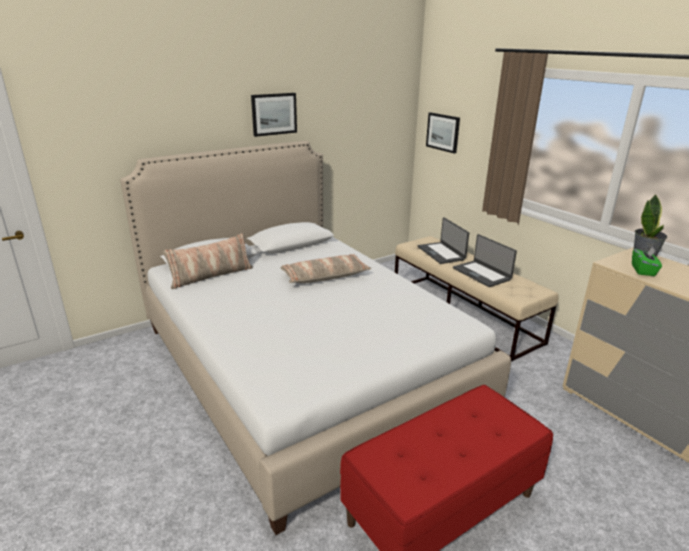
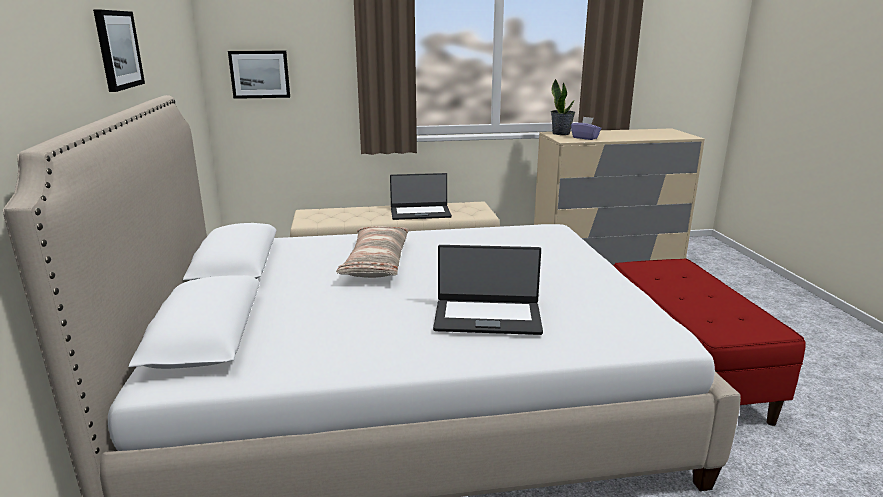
camera: 65 degrees left, 5 degrees down
pillow [163,233,253,289] -> none
laptop [418,217,469,264] -> laptop moved to [433,245,543,335]
green tissue box [632,246,662,276] -> purple tissue box [571,117,601,140]

